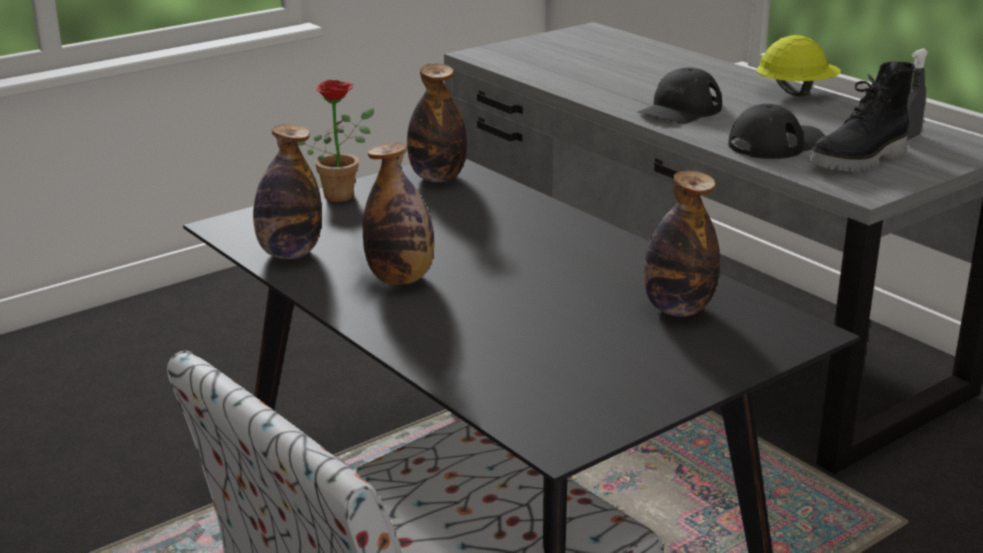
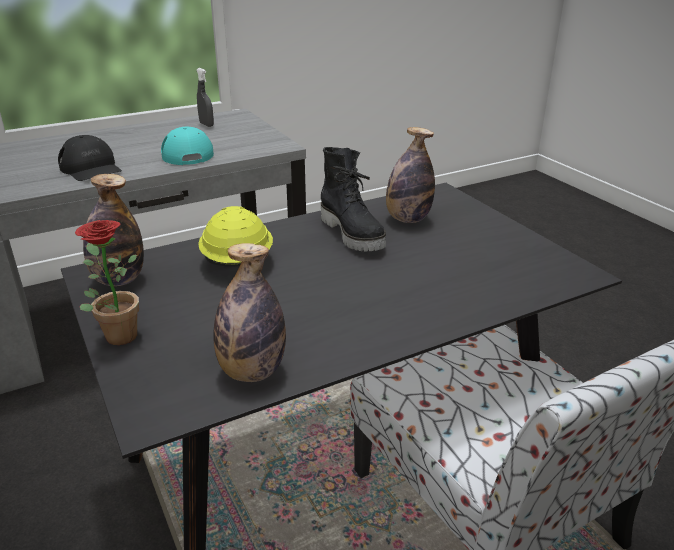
camera: 80 degrees left, 5 degrees up
bottle [363,142,434,285] -> none
black cap [728,104,825,159] -> turquoise cap [161,127,214,165]
yellow hard hat [756,35,841,96] -> yellow hard hat moved to [198,206,273,267]
black boot [809,62,915,172] -> black boot moved to [321,147,386,251]

